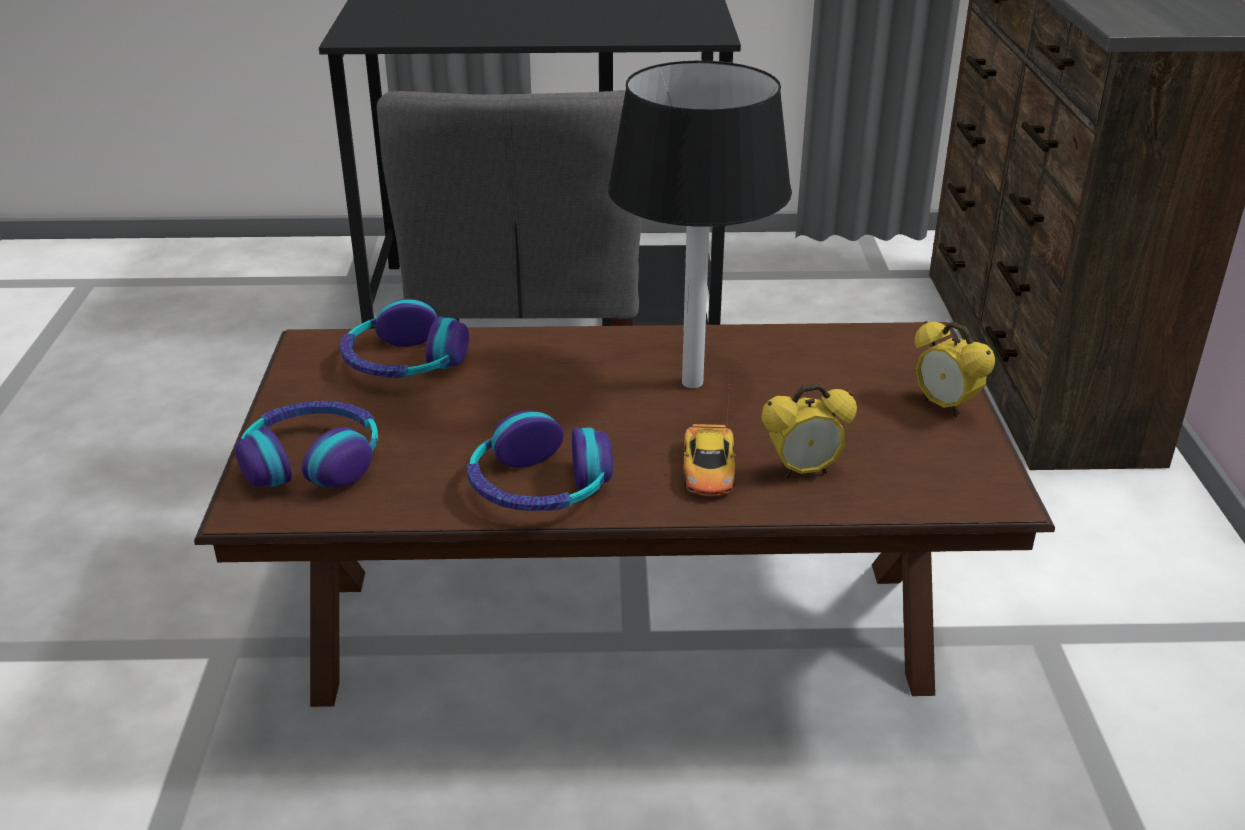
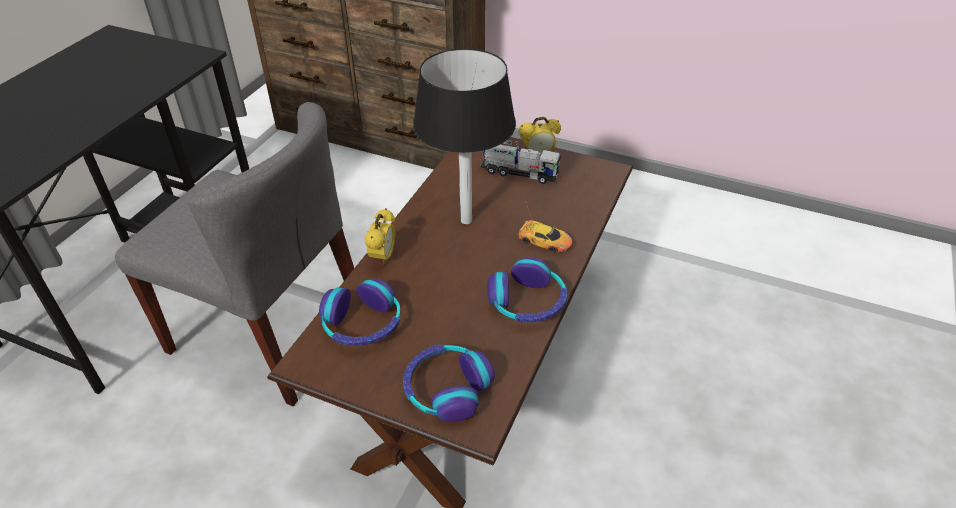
camera: 65 degrees left, 10 degrees up
alarm clock [761,383,857,479] -> alarm clock moved to [365,208,395,265]
none -> toy truck [480,140,561,184]

